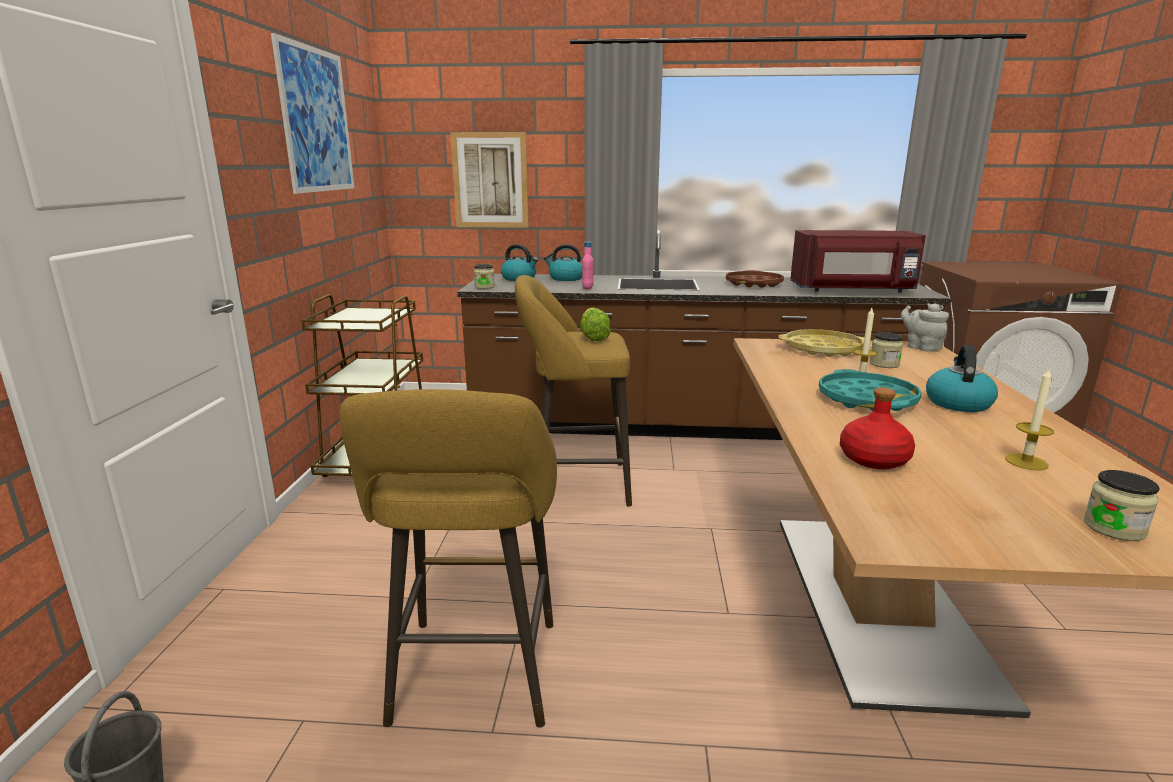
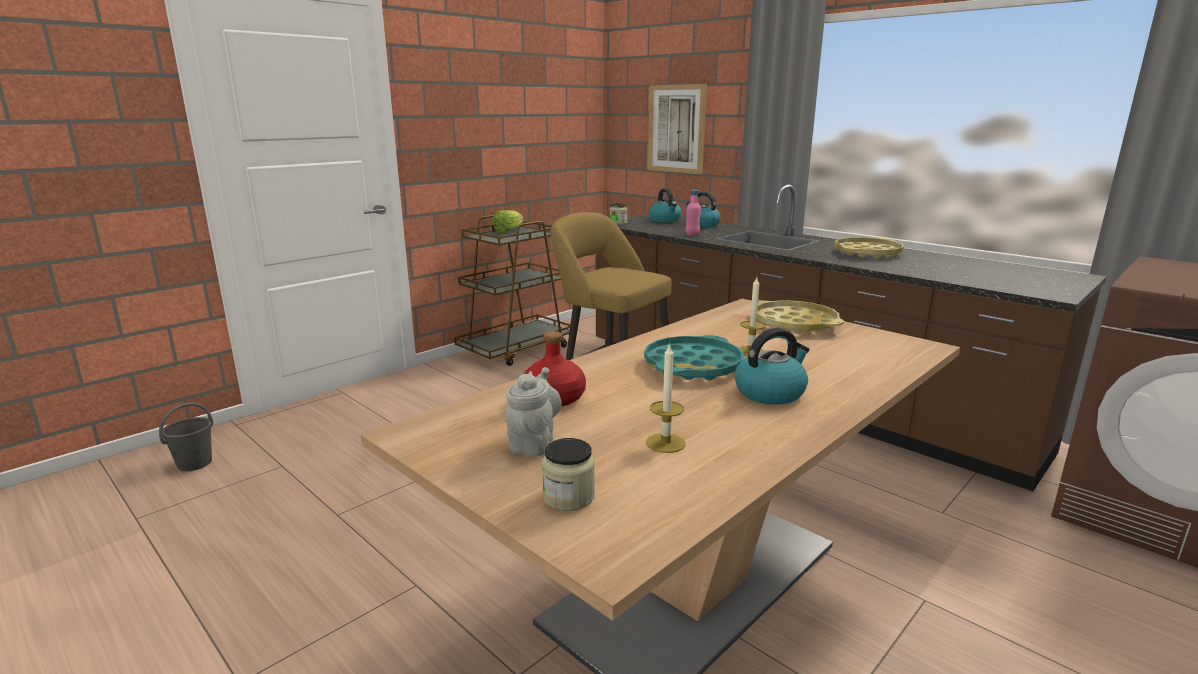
camera: 40 degrees right, 0 degrees up
picture [271,33,355,194] -> none
yellow stool [339,389,557,727] -> none
lettuce [580,308,611,341] -> lettuce moved to [492,210,524,233]
brown tray [726,270,784,288] -> yellow tray [835,237,904,259]
red microwave [790,230,926,293] -> none
jar [869,332,903,368] -> none
grey teapot [901,303,949,352] -> grey teapot moved to [505,367,562,456]

